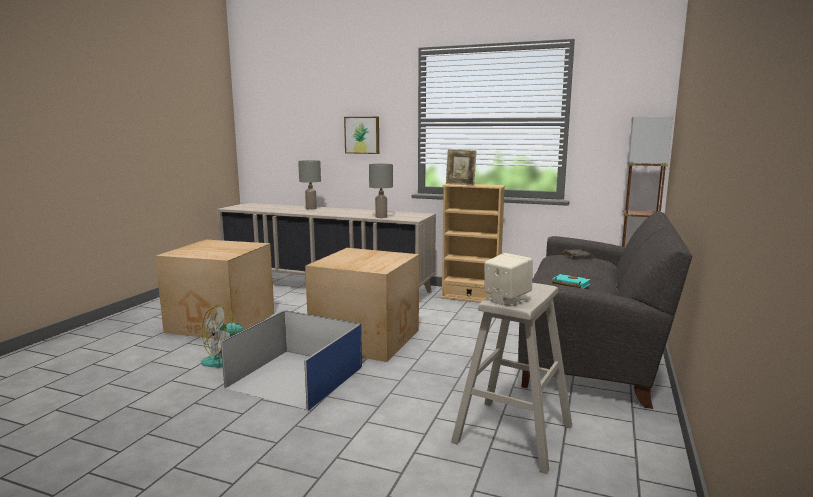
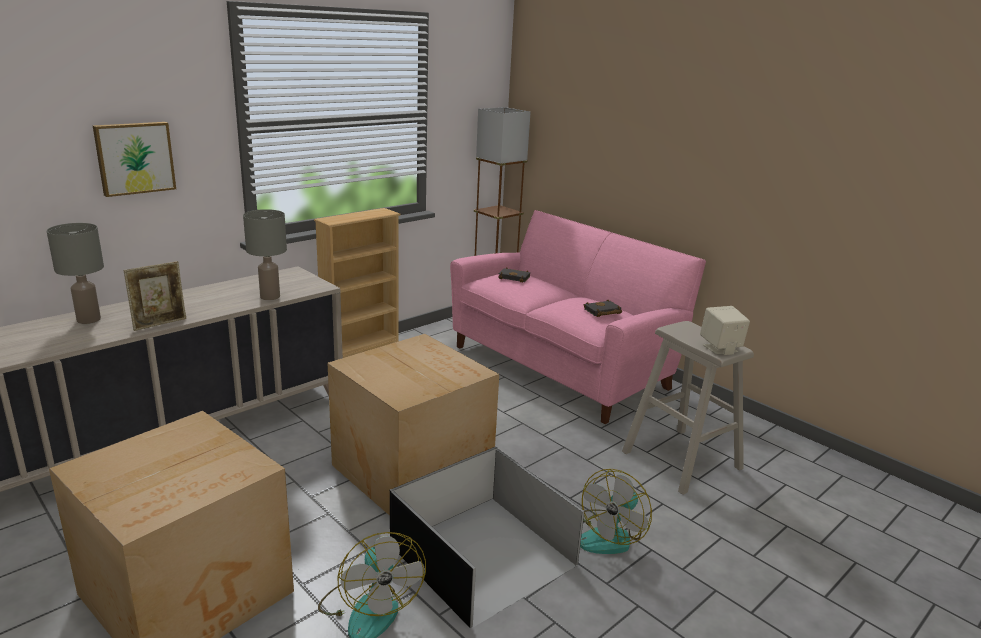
camera: 65 degrees left, 10 degrees up
blue storage box [221,310,362,411] -> black storage box [390,447,584,628]
picture frame [446,149,477,185] -> picture frame moved to [124,261,186,331]
grey sofa [518,211,692,409] -> pink sofa [450,210,706,424]
turquoise book [552,273,591,289] -> black book [584,300,622,317]
none -> fan [580,469,652,554]

